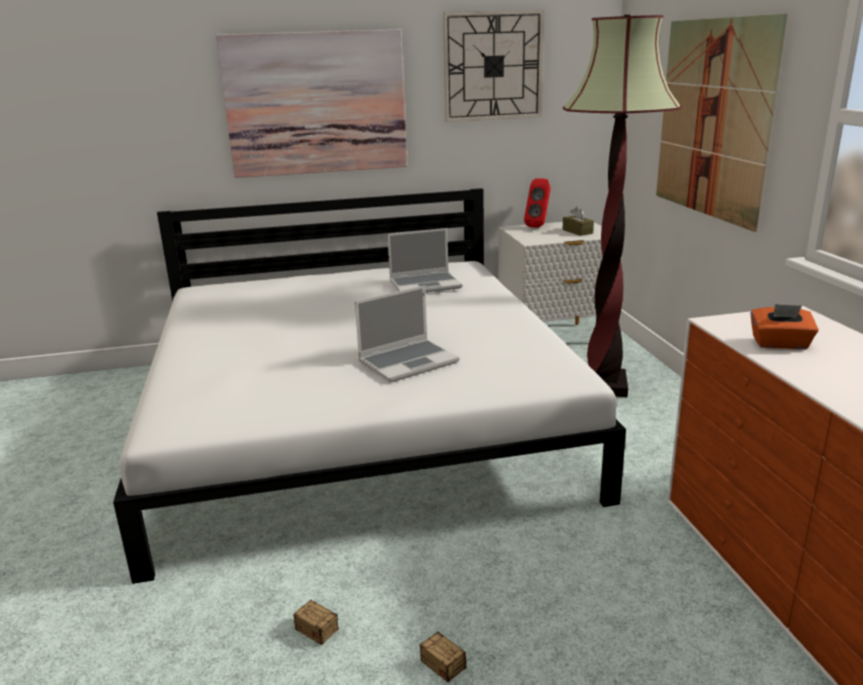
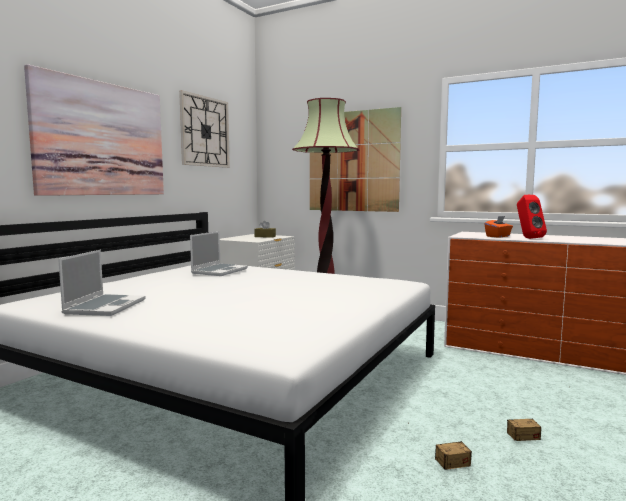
camera: 50 degrees left, 15 degrees down
laptop [355,285,460,382] -> laptop moved to [58,250,146,316]
red speaker [524,178,550,228] -> red speaker moved to [517,195,547,239]

